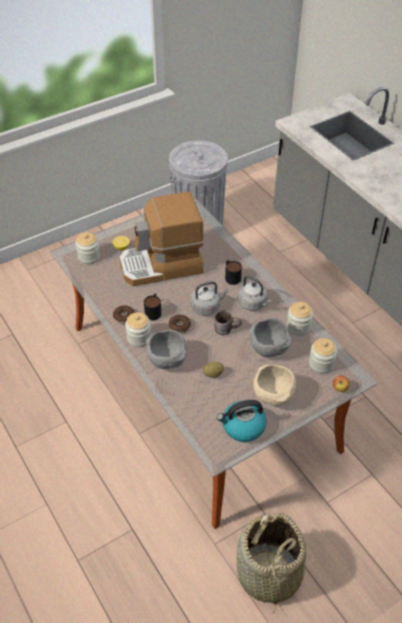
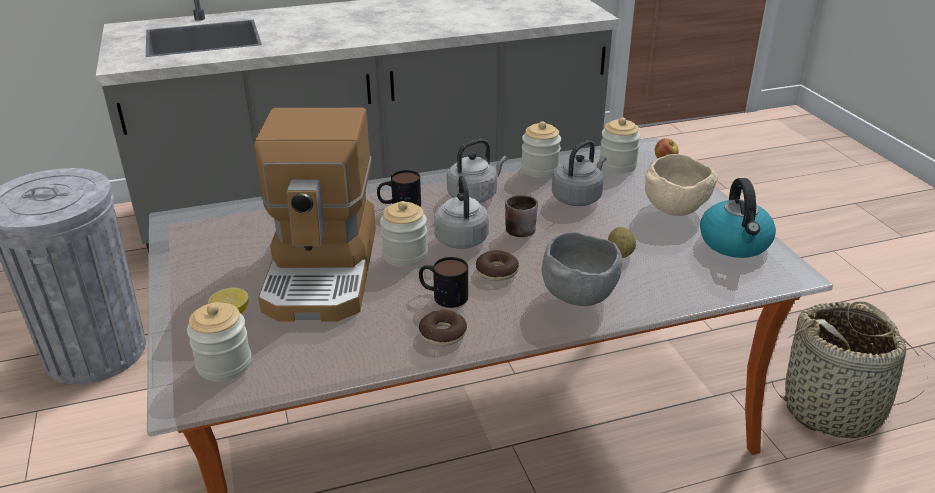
camera: 75 degrees left, 15 degrees down
jar [125,312,151,347] -> jar moved to [380,201,428,267]
grey bowl [250,318,292,357] -> grey kettle [552,140,607,206]

